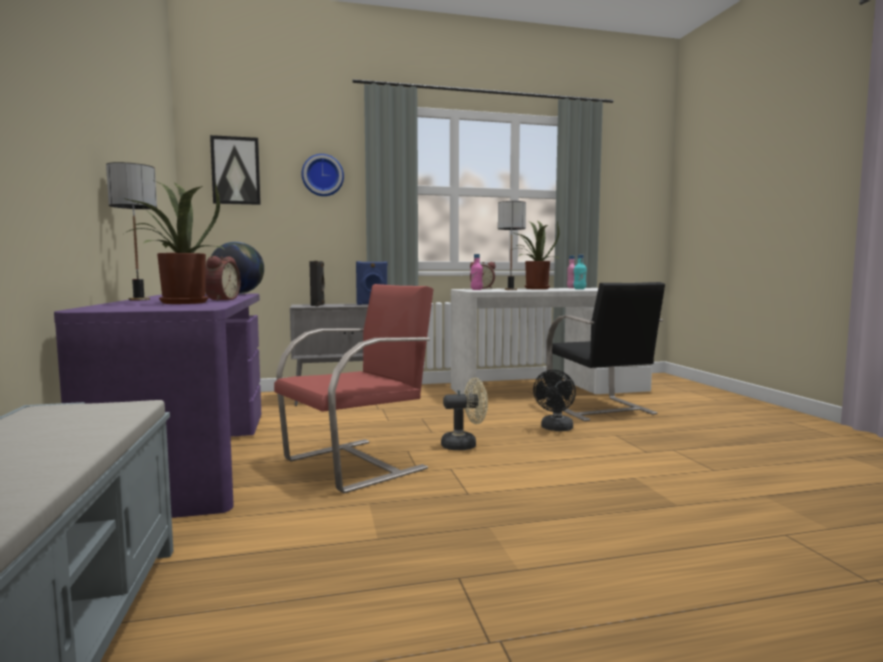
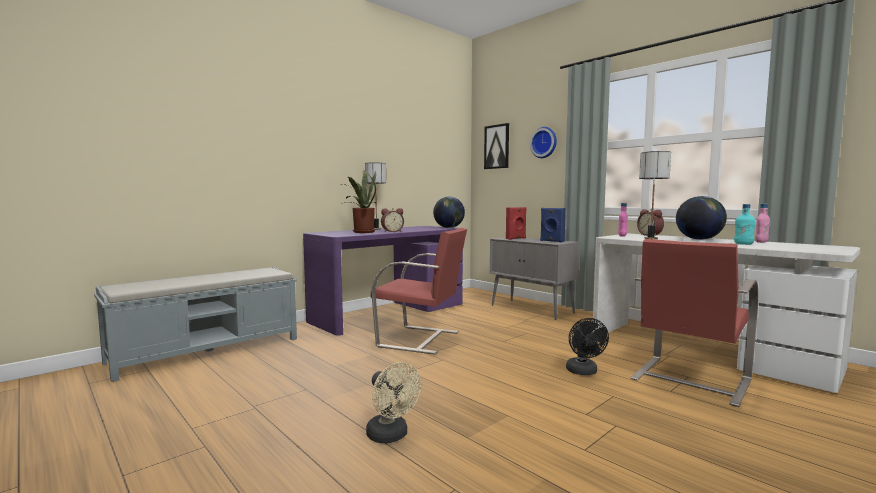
camera: 60 degrees right, 0 degrees up
black speaker [309,261,325,306] -> red speaker [506,207,527,239]
beige fan [441,378,488,450] -> beige fan moved to [366,362,421,443]
potted plant [512,220,560,289] -> globe [676,196,727,240]
black fan [533,370,576,431] -> black fan turned 90 degrees counterclockwise [566,318,609,375]
black chair [546,282,665,421] -> red chair [630,239,758,407]

